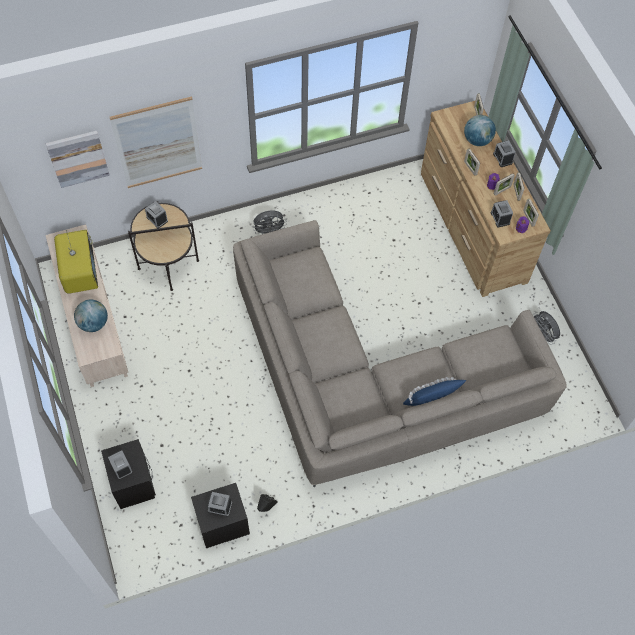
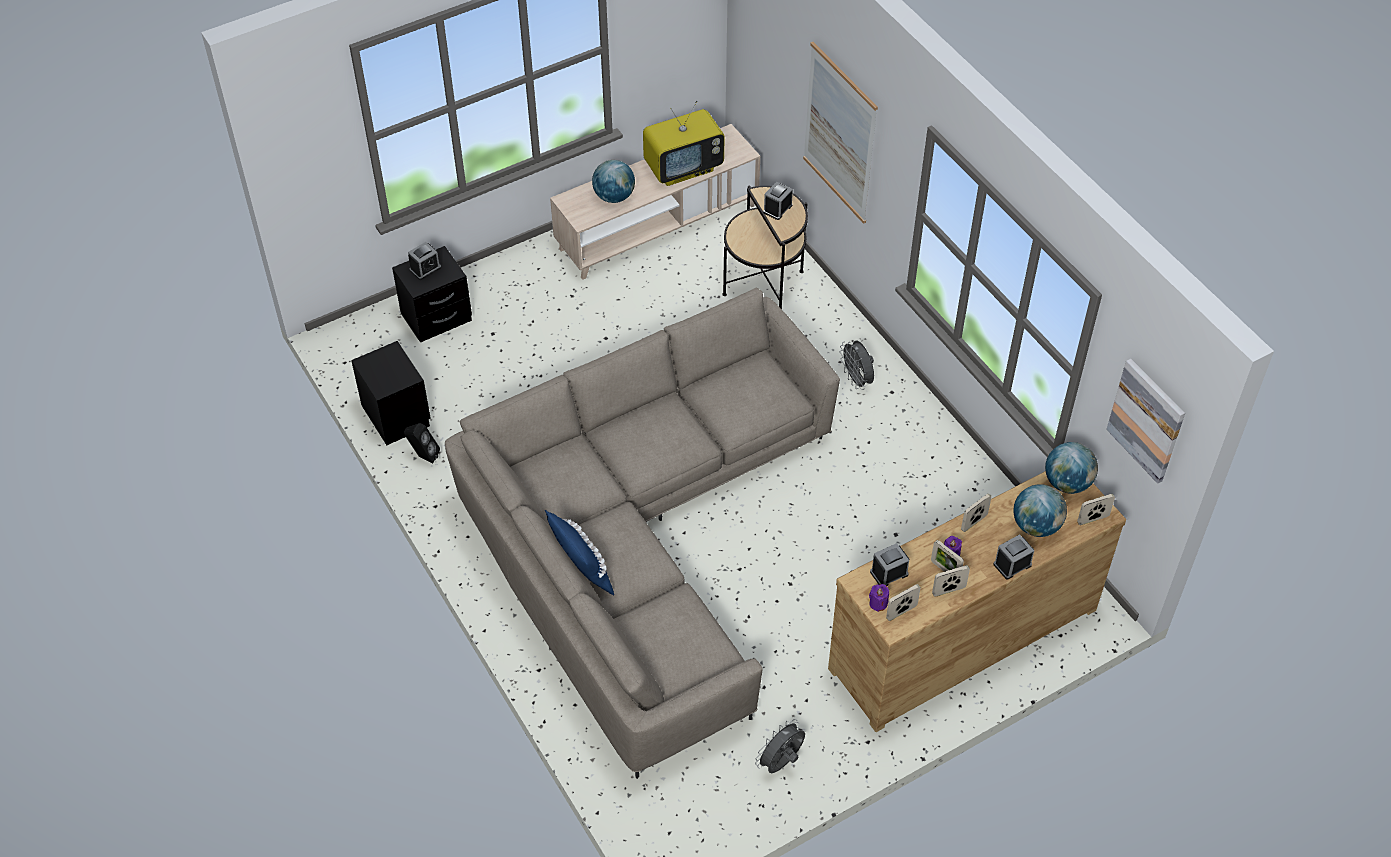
camera: 80 degrees right, 10 degrees down
picture [46,131,110,188] -> picture moved to [1106,359,1185,483]
alarm clock [208,492,232,517] -> none
none -> globe [1045,442,1098,494]

